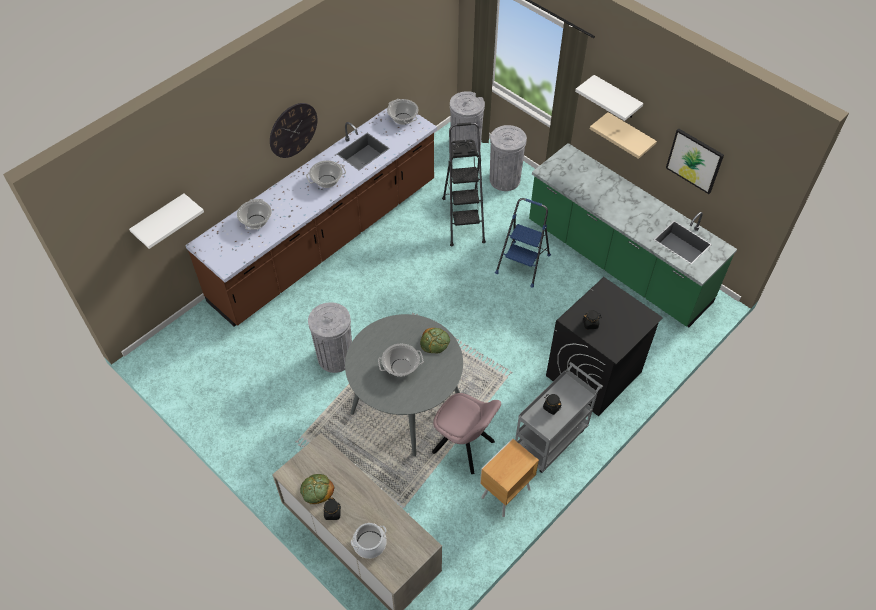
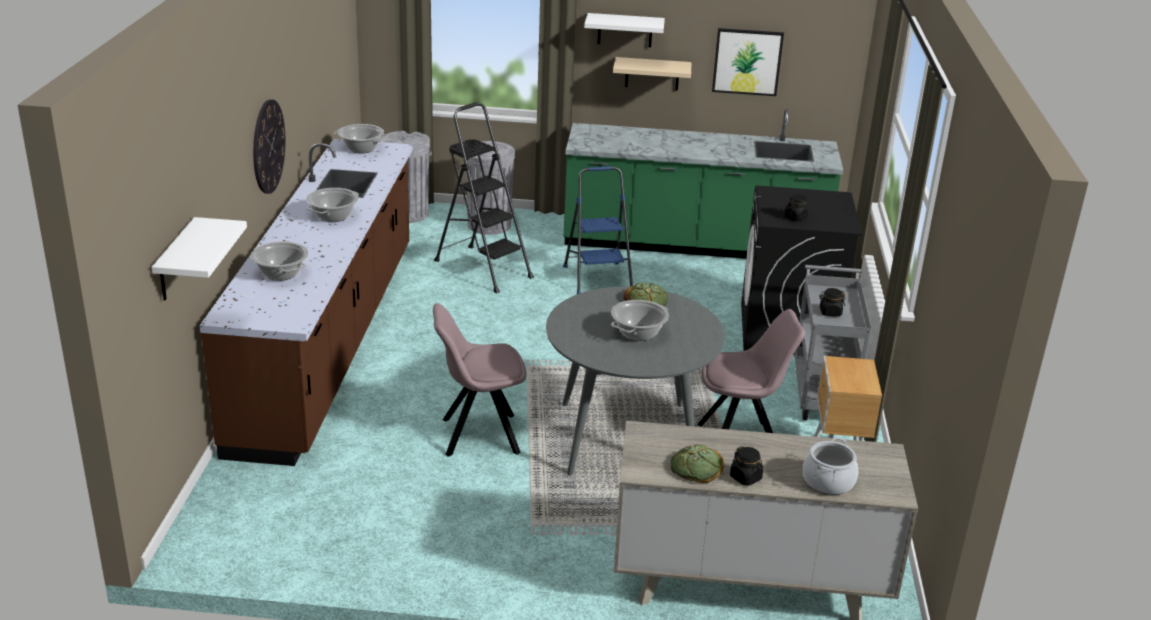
camera: 40 degrees left, 25 degrees down
grey trash can [308,302,352,373] -> pink chair [433,303,526,457]

